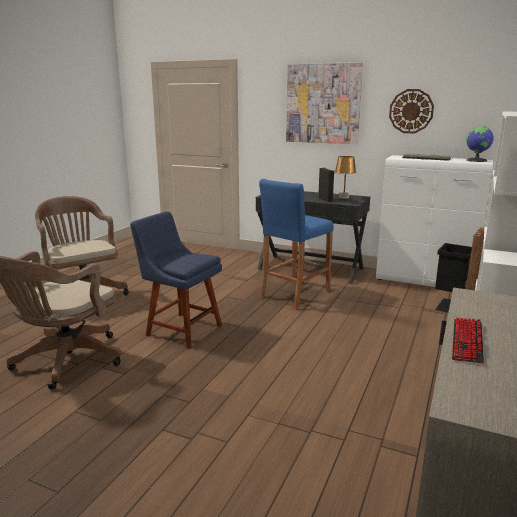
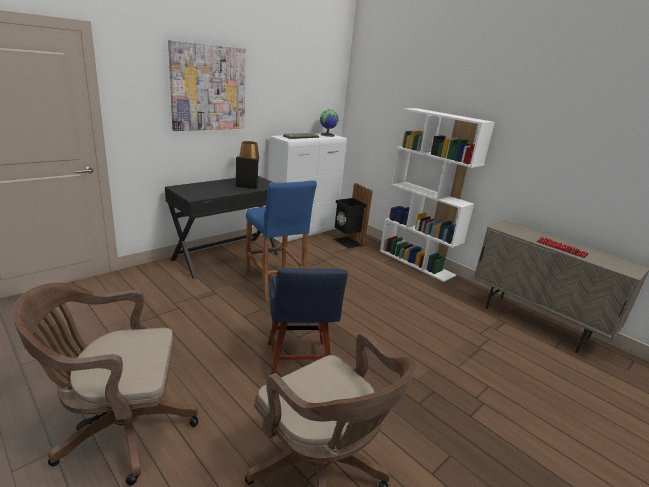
camera: 70 degrees left, 5 degrees up
blue chair [130,211,222,349] -> blue chair turned 60 degrees counterclockwise [268,268,348,375]
wall clock [389,89,434,133] -> none

